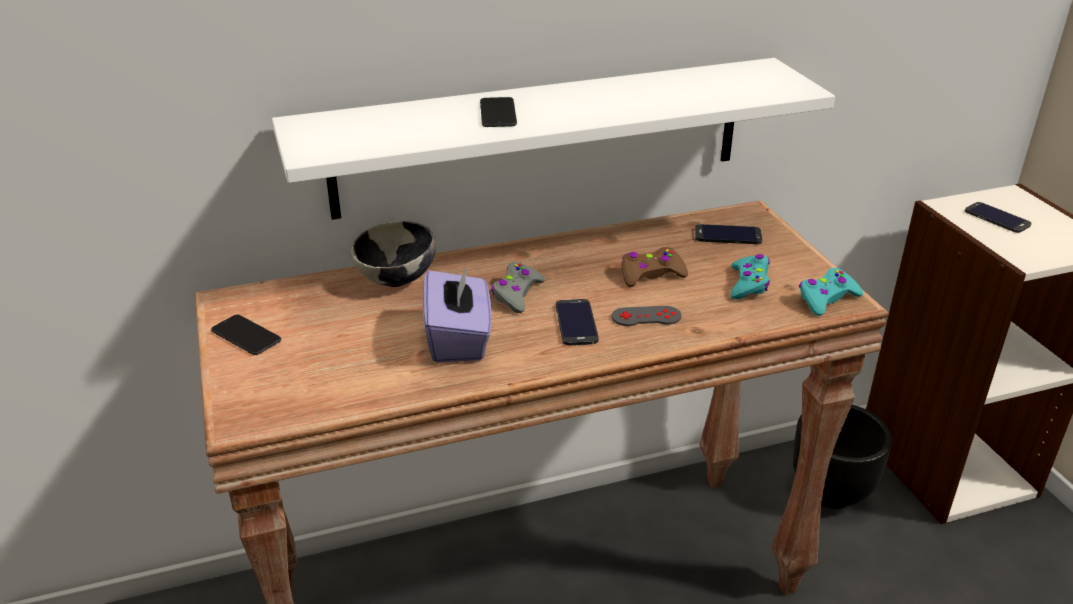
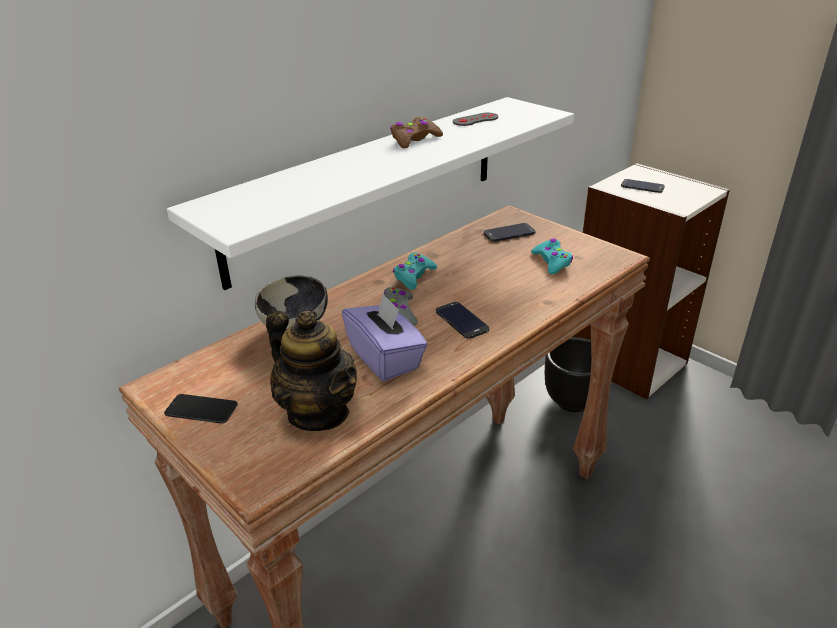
camera: 25 degrees left, 0 degrees up
phone [480,97,517,127] -> none
grey game controller [612,306,681,326] -> grey game controller moved to [453,113,498,126]
brown game controller [622,247,688,287] -> brown game controller moved to [390,117,443,148]
turquoise game controller [799,268,863,316] -> turquoise game controller moved to [393,252,437,290]
none -> teapot [266,311,357,431]

